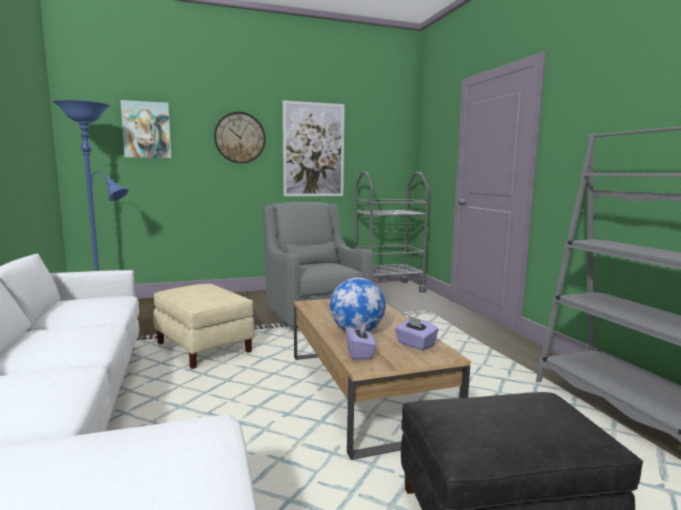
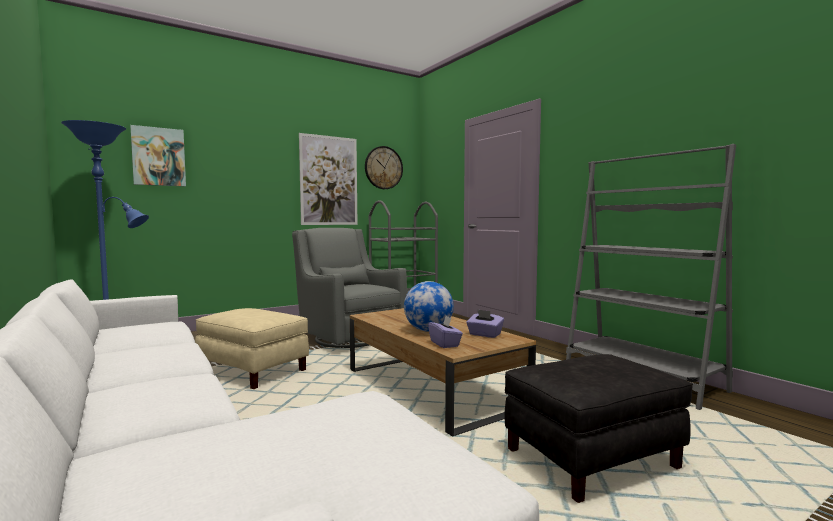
camera: 15 degrees left, 5 degrees down
wall clock [214,112,265,163] -> wall clock moved to [365,146,403,189]

